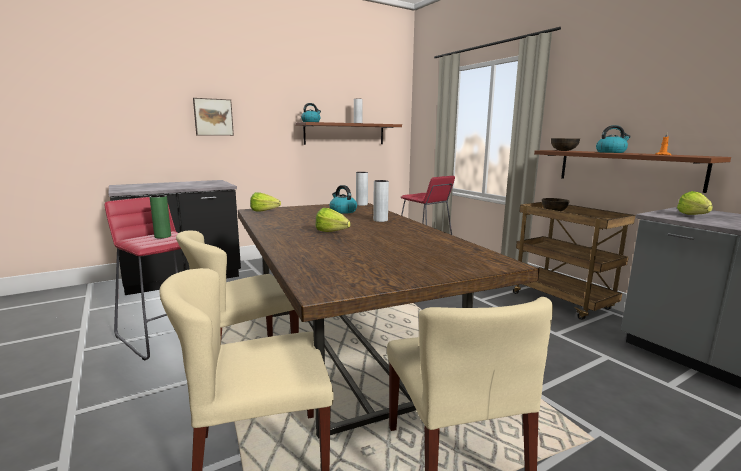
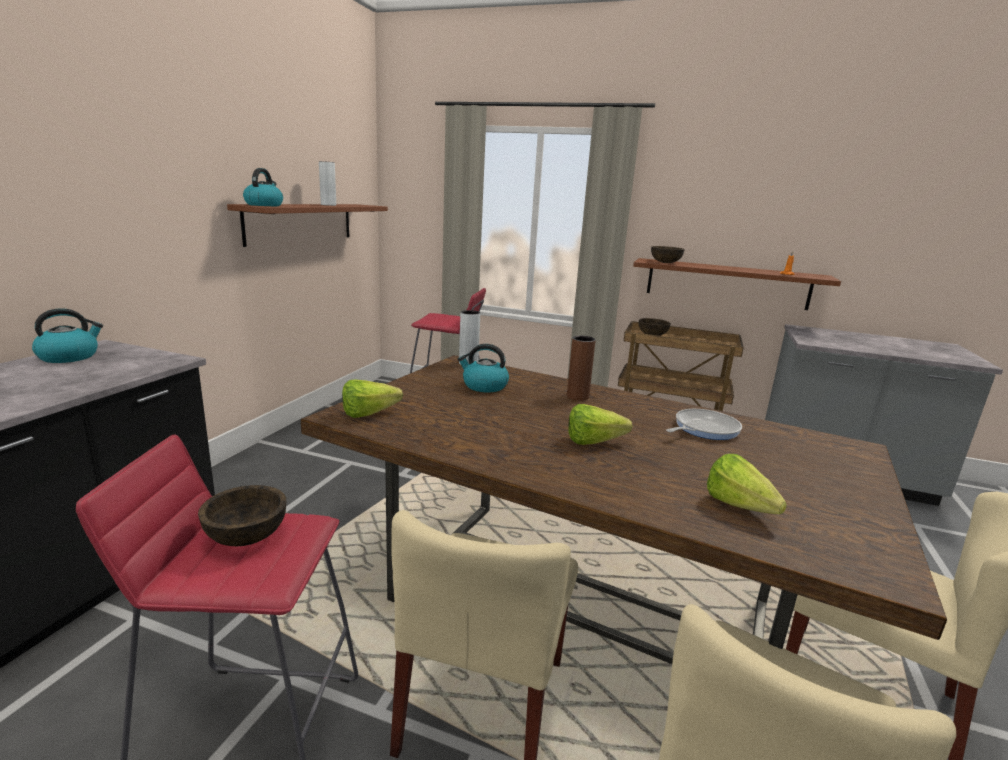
camera: 40 degrees left, 5 degrees up
green vase [150,195,171,238] -> brown bowl [198,485,286,546]
picture [193,98,234,136] -> none
grey vase [373,180,389,222] -> brown vase [567,336,596,401]
kettle [596,125,631,153] -> kettle moved to [32,308,103,363]
lettuce [677,191,713,215] -> lettuce moved to [707,454,787,514]
none -> frying pan [666,409,742,440]

